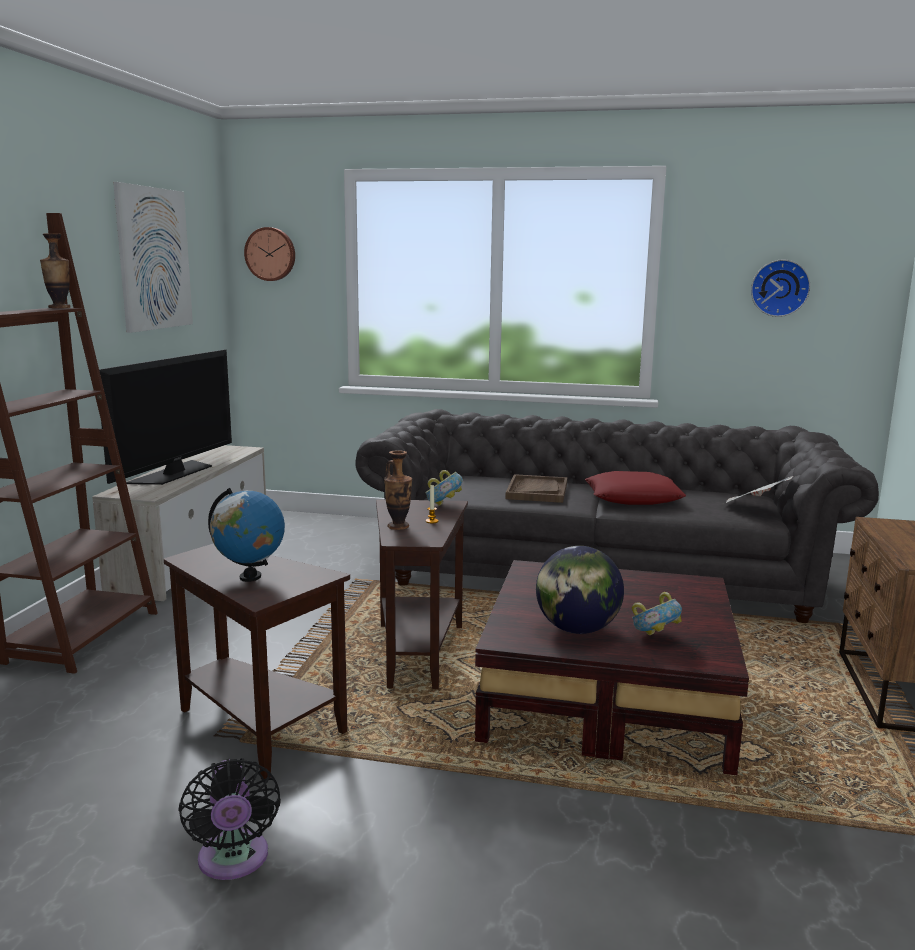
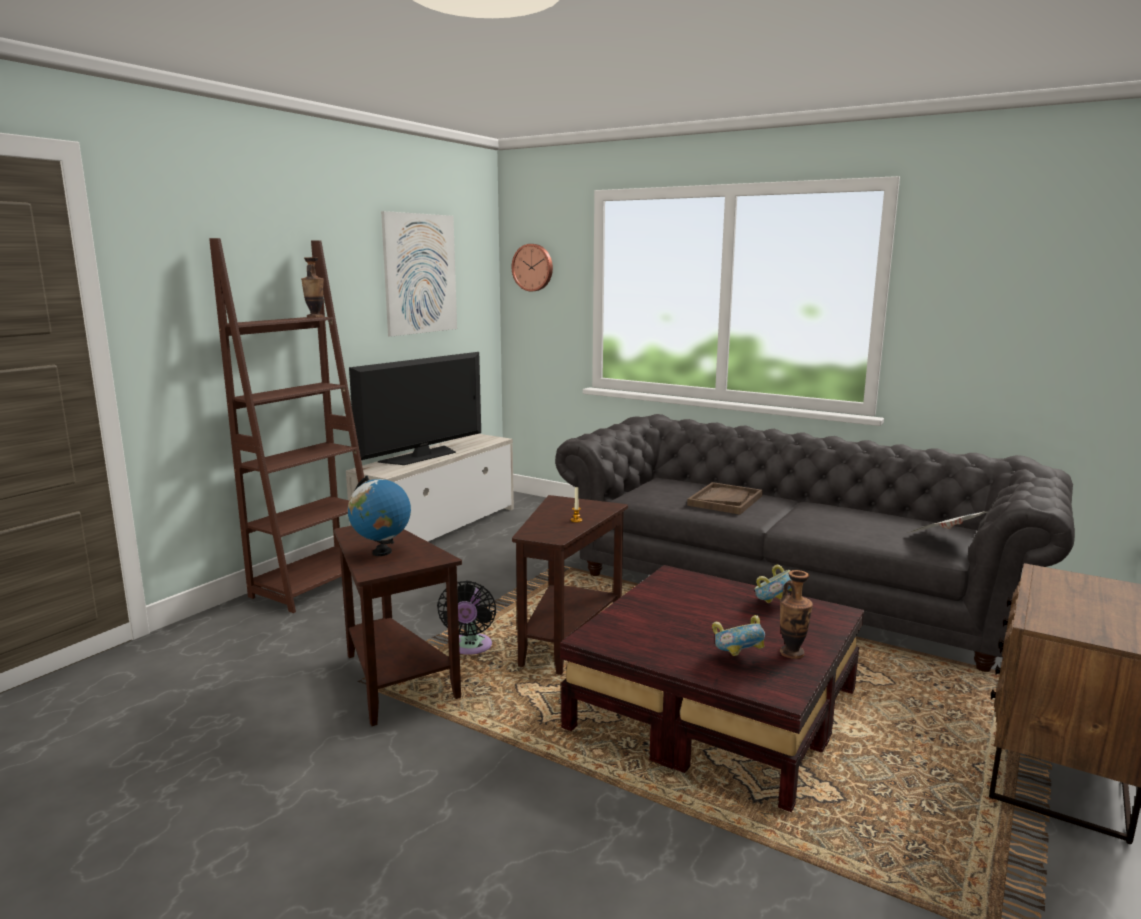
camera: 20 degrees right, 0 degrees up
black fan [179,758,281,880] -> black fan moved to [437,581,496,655]
vase [384,450,412,530] -> vase moved to [780,570,813,659]
bowl [426,470,463,506] -> bowl moved to [754,565,792,603]
globe [536,546,624,634] -> none
red pillow [585,471,686,505] -> none
wall clock [751,260,810,317] -> none

